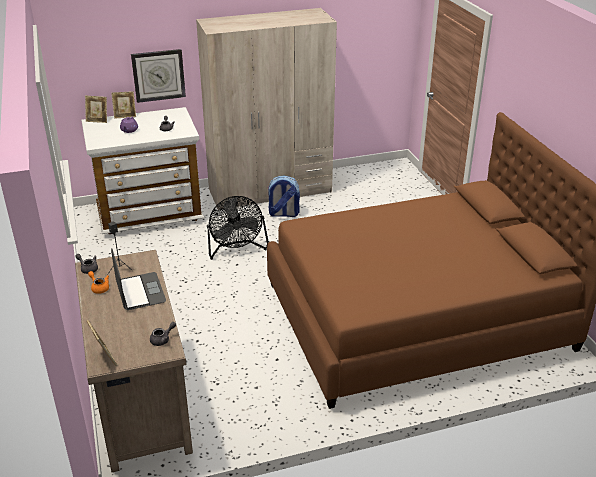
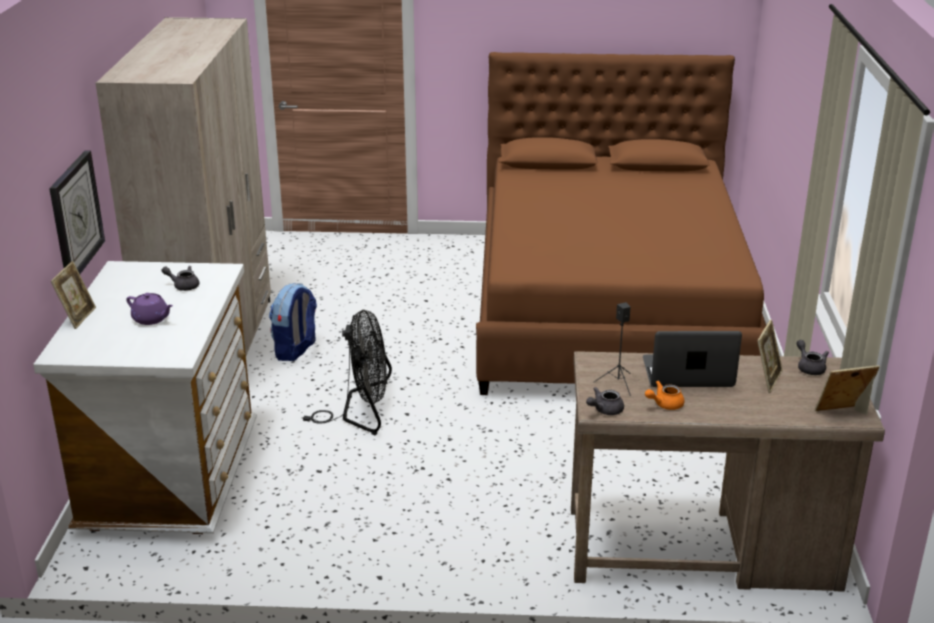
camera: 70 degrees left, 5 degrees down
picture frame [85,95,107,123] -> picture frame moved to [757,320,783,393]

